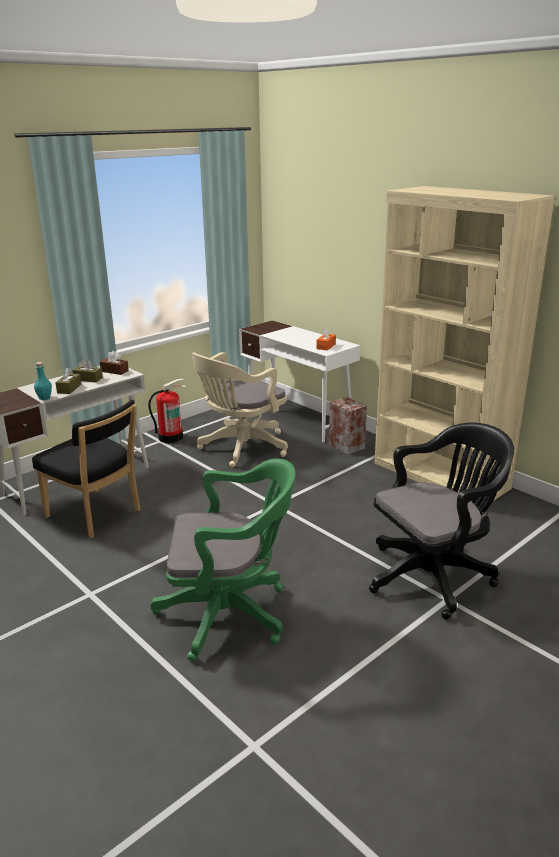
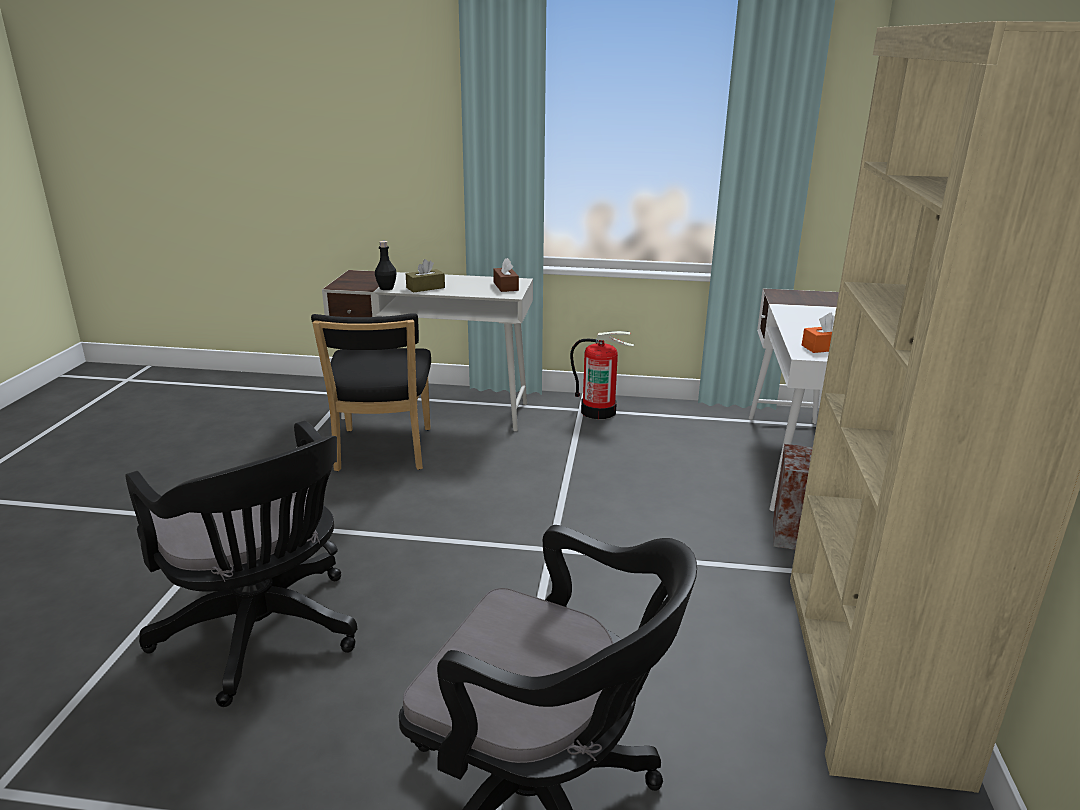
camera: 50 degrees right, 0 degrees up
turquoise bottle [34,362,52,400] -> black bottle [375,241,397,290]
brown tissue box [72,359,103,382] -> none
green office chair [151,459,295,662] -> black office chair [126,421,357,707]
beige office chair [192,352,288,468] -> none

